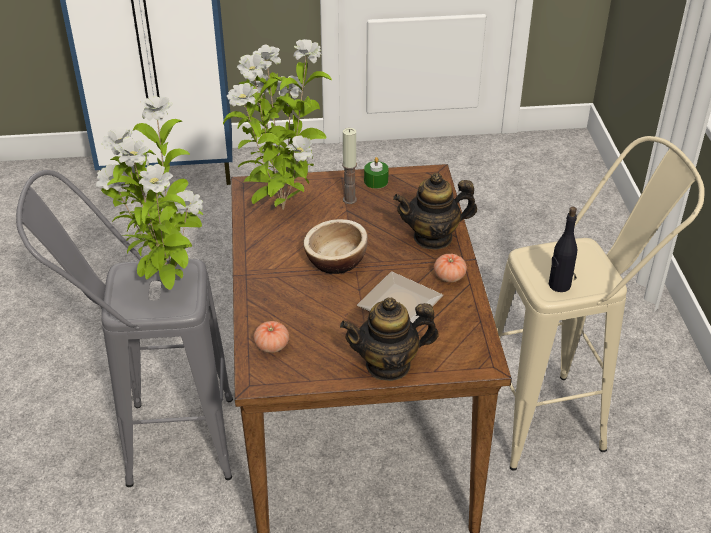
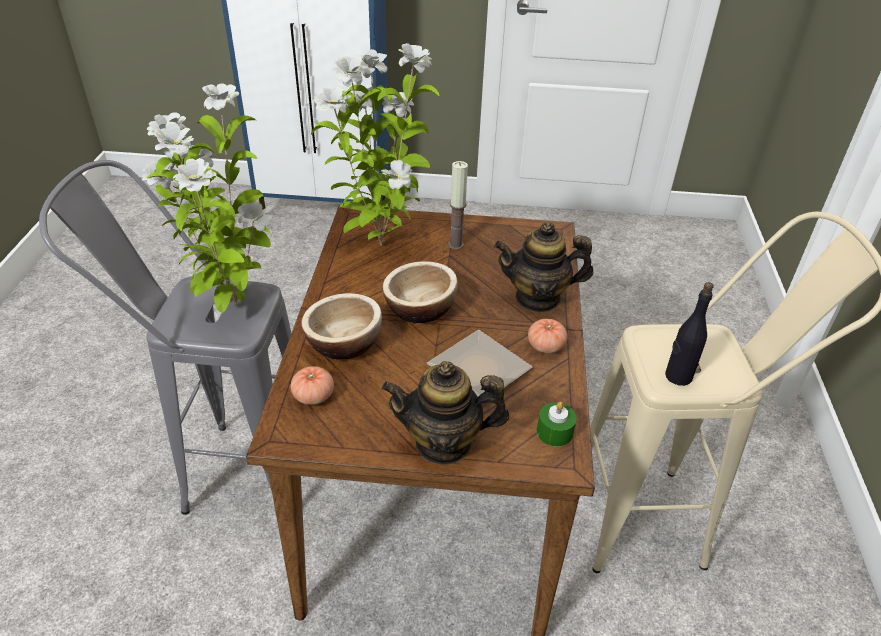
camera: 10 degrees right, 0 degrees up
green candle [364,157,389,189] -> green candle moved to [537,402,577,447]
none -> bowl [301,293,382,360]

